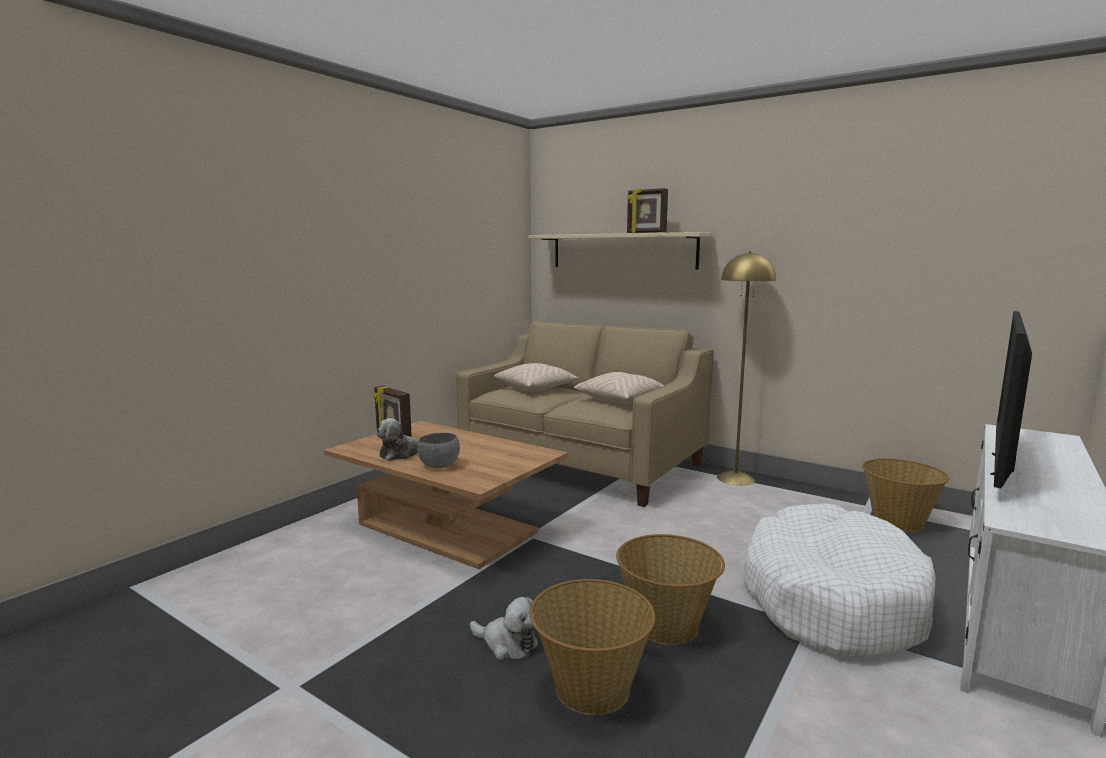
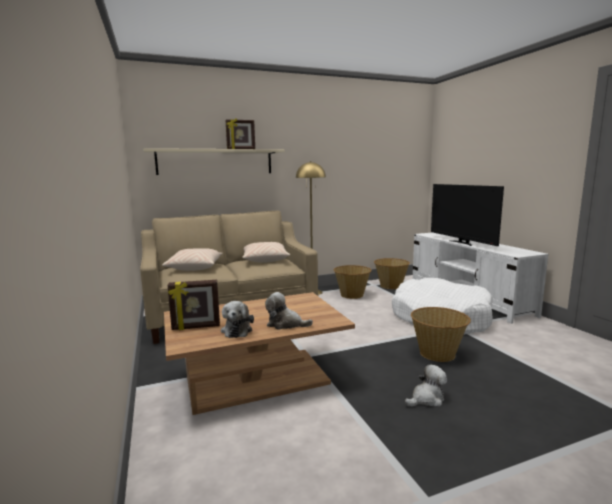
camera: 55 degrees left, 0 degrees up
grey bowl [417,433,460,468] -> plush toy [265,292,313,329]
basket [530,579,655,715] -> basket moved to [334,265,372,299]

